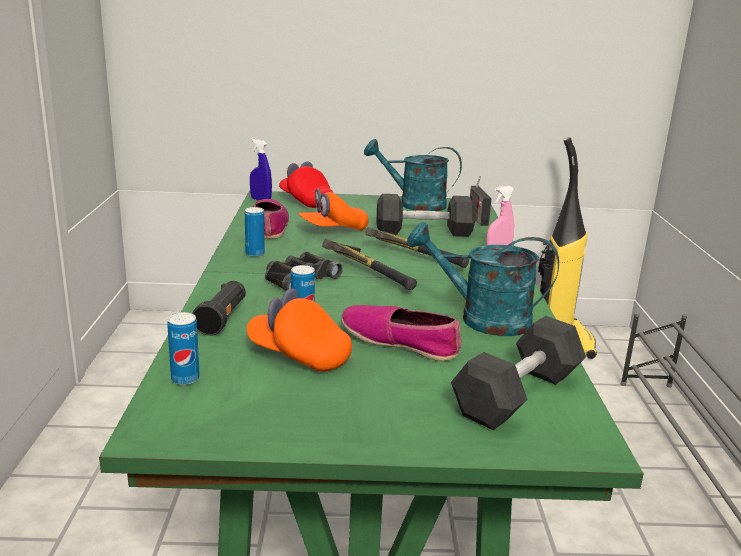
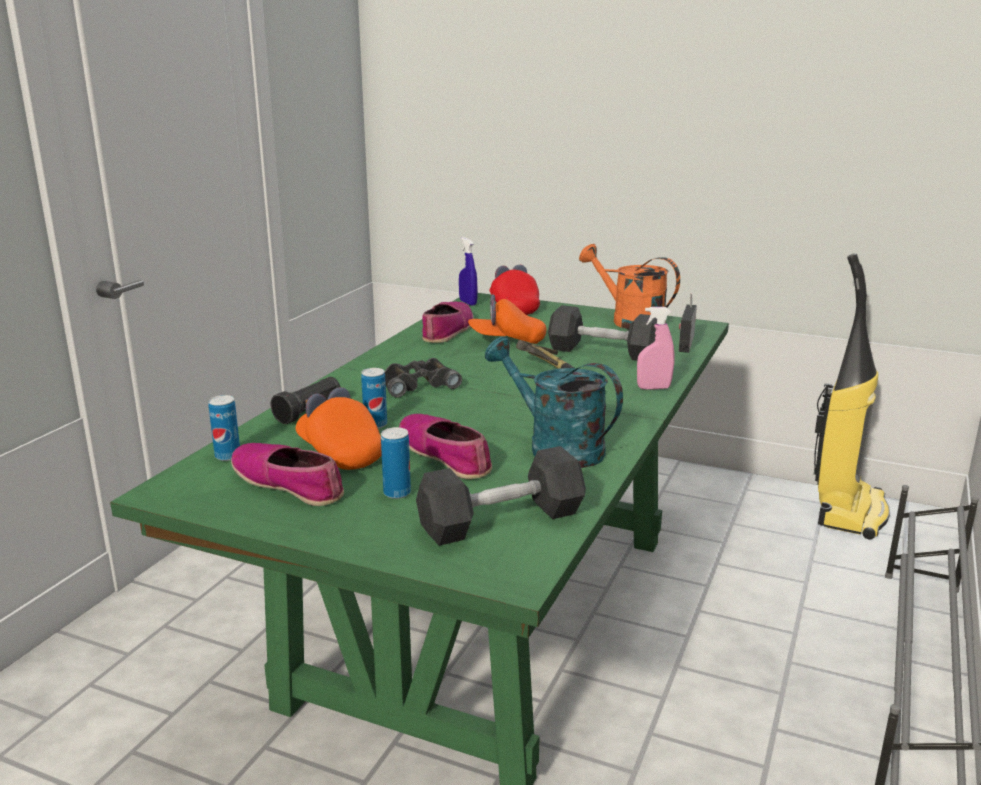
camera: 25 degrees right, 0 degrees up
can [245,207,265,257] -> can moved to [381,427,411,499]
hammer [322,239,417,290] -> none
turquoise watering can [364,139,462,211] -> orange watering can [579,244,680,330]
none -> shoe [231,443,344,506]

